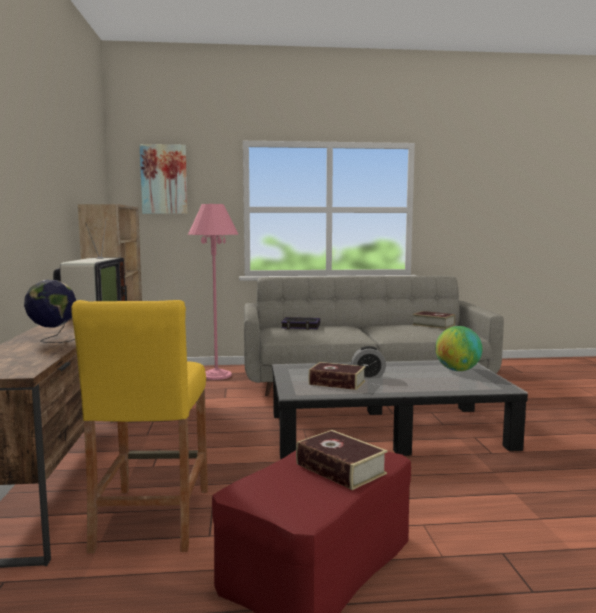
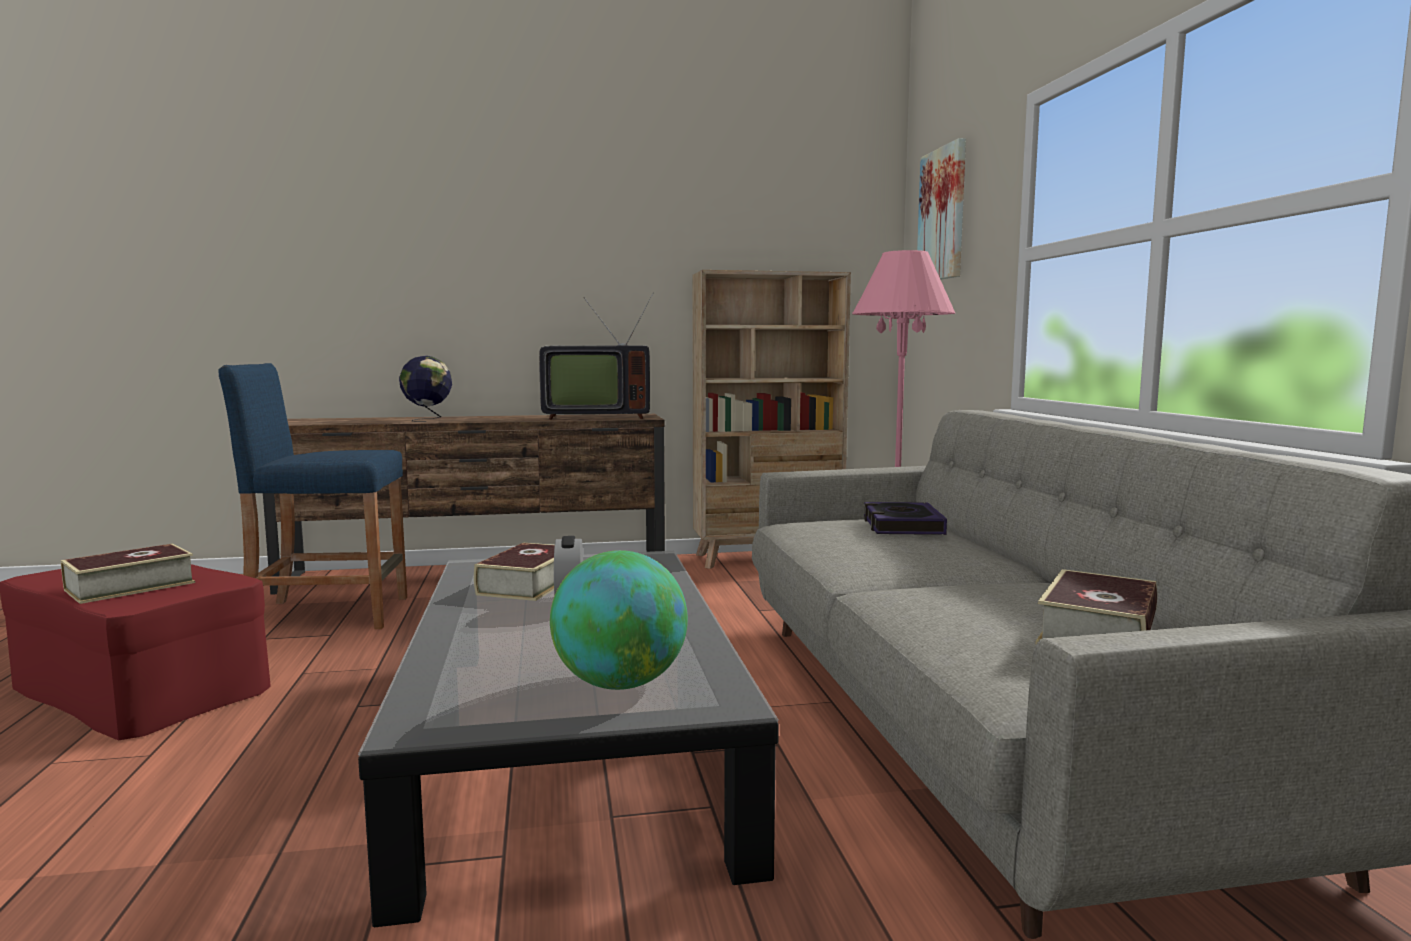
camera: 85 degrees right, 0 degrees up
yellow stool [71,300,208,553] -> blue stool [219,363,407,629]

